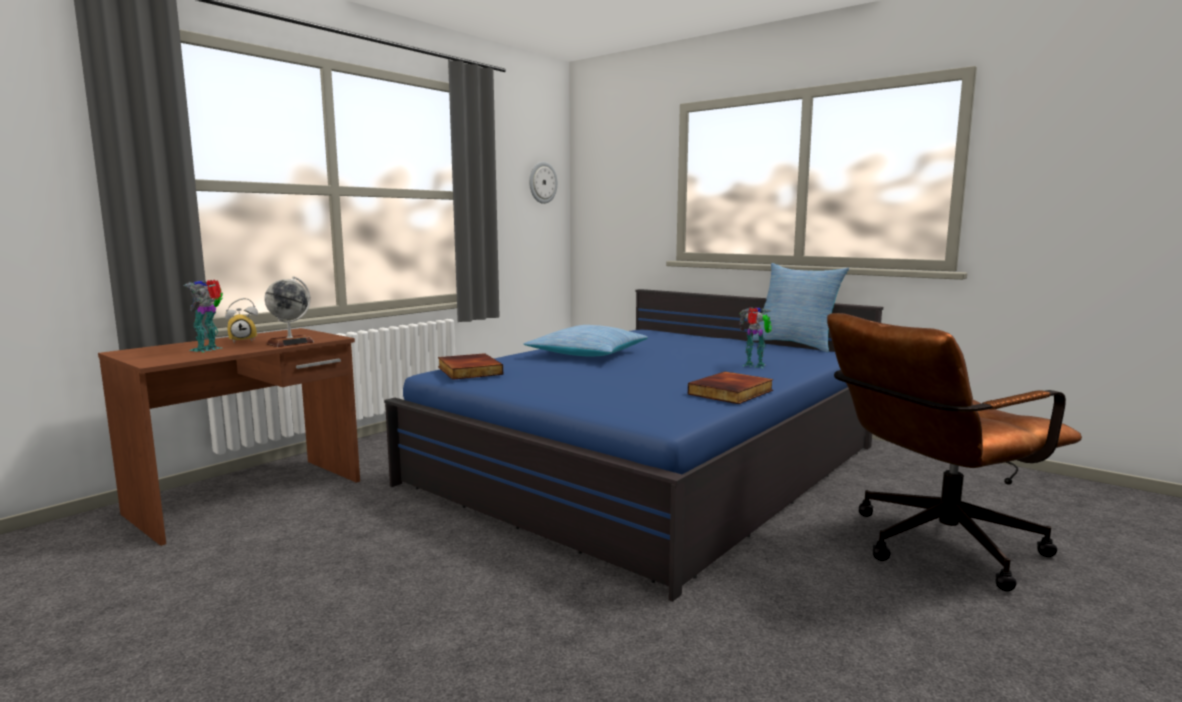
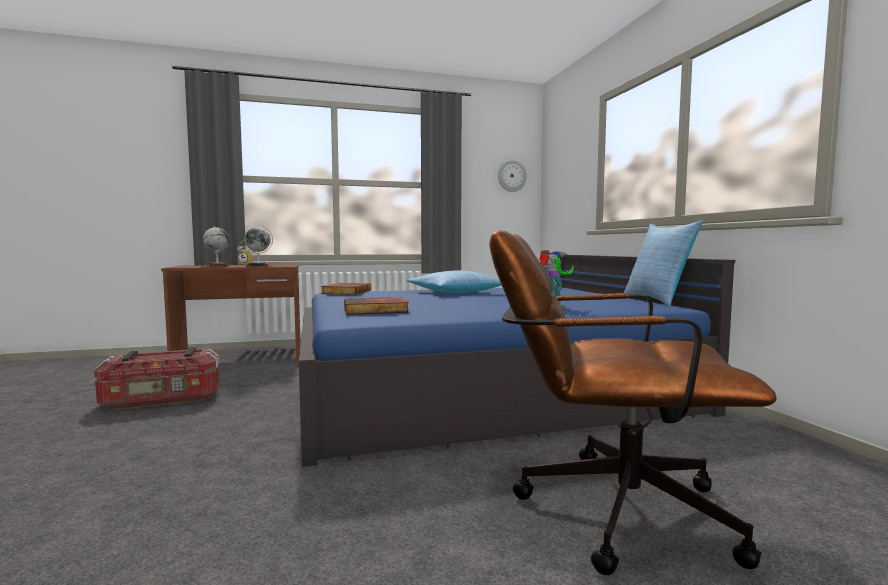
camera: 35 degrees right, 5 degrees down
toy robot [183,280,223,352] -> globe [203,226,230,267]
book [688,371,773,404] -> book moved to [344,297,409,315]
none -> storage box [94,347,220,410]

